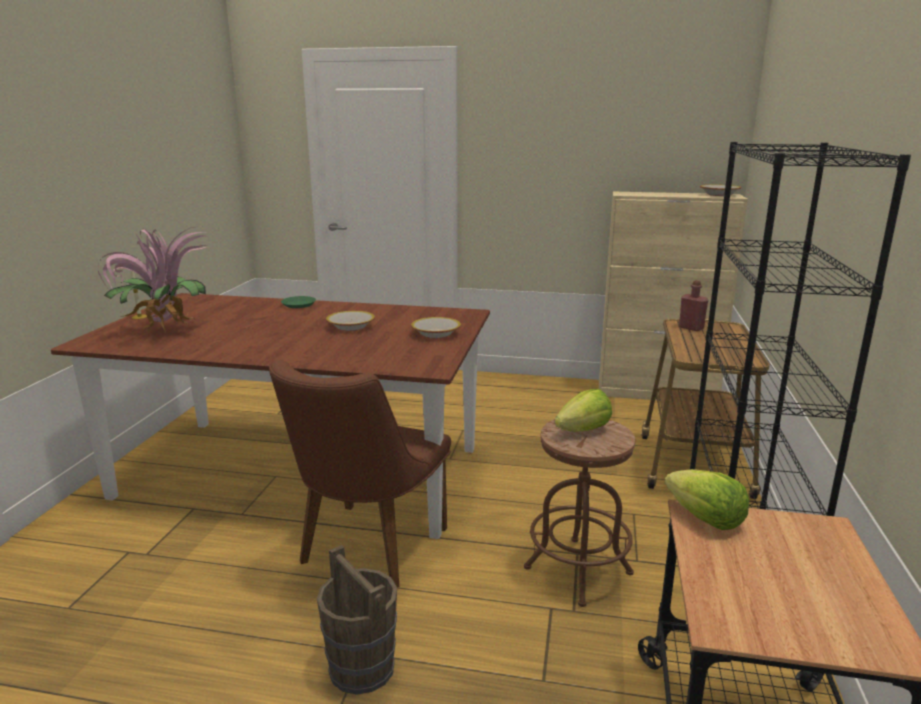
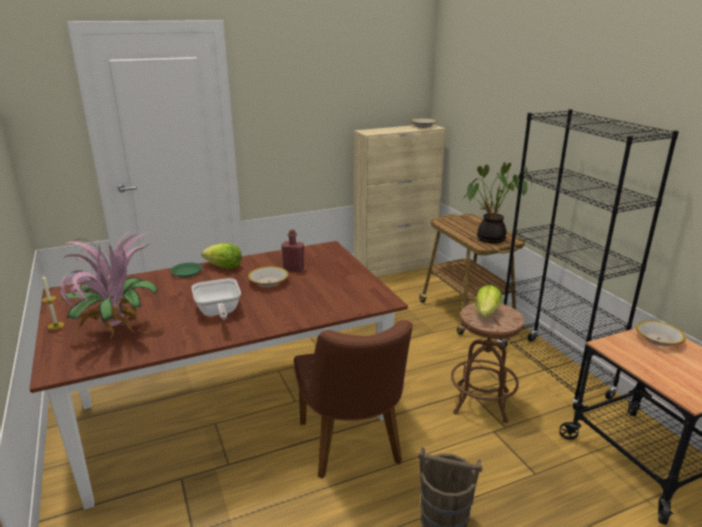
camera: 35 degrees left, 5 degrees up
bowl [411,317,461,338] -> bowl moved to [636,321,686,346]
lettuce [664,469,749,530] -> lettuce moved to [201,243,242,269]
red bottle [679,280,708,331] -> red bottle moved to [281,229,304,272]
none -> frying pan [192,278,241,320]
none -> potted plant [462,162,532,244]

